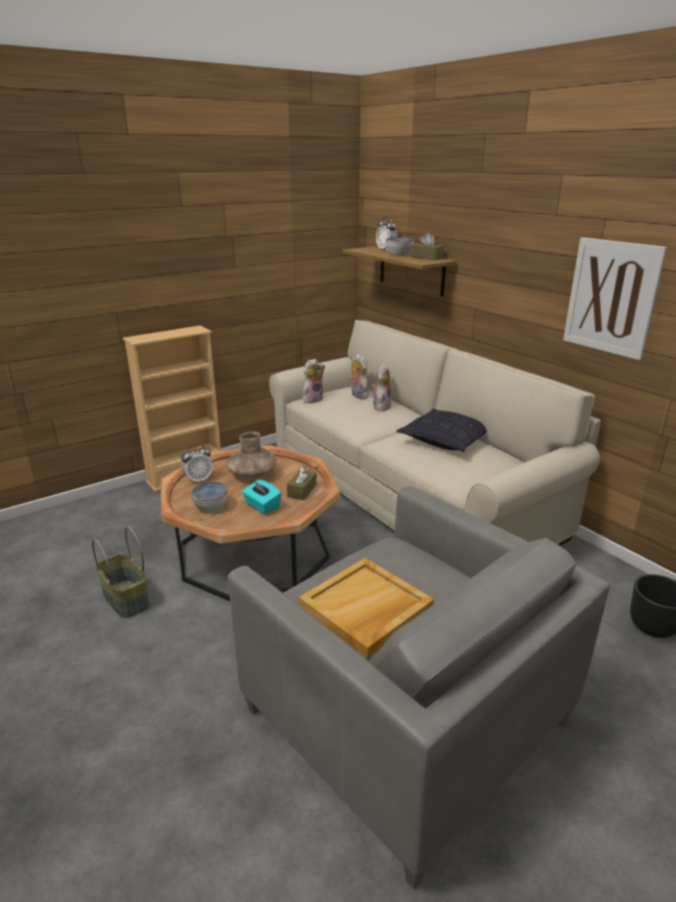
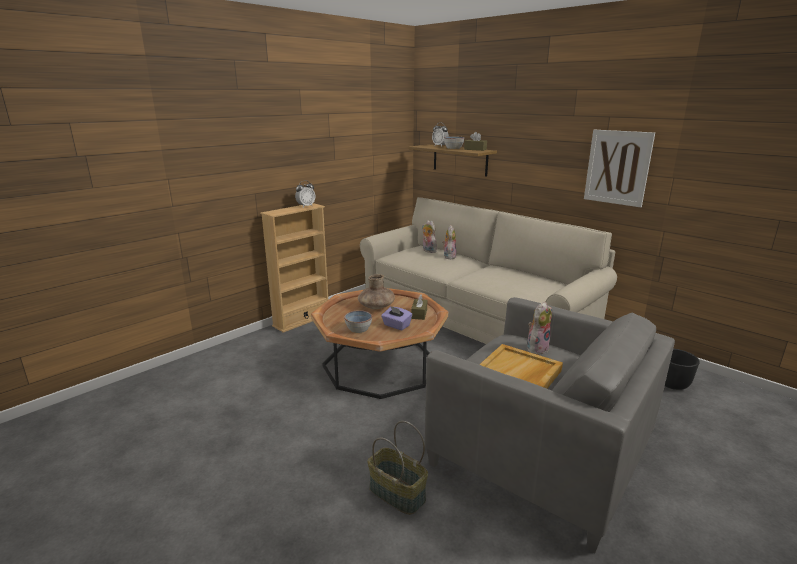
camera: 10 degrees left, 5 degrees down
basket [92,527,150,618] -> basket moved to [367,421,428,515]
alarm clock [181,444,213,484] -> alarm clock moved to [295,180,315,207]
turquoise tissue box [242,480,282,514] -> purple tissue box [381,306,412,330]
plush toy [303,359,325,403] -> plush toy moved to [527,301,552,355]
pillow [396,409,487,452] -> none

